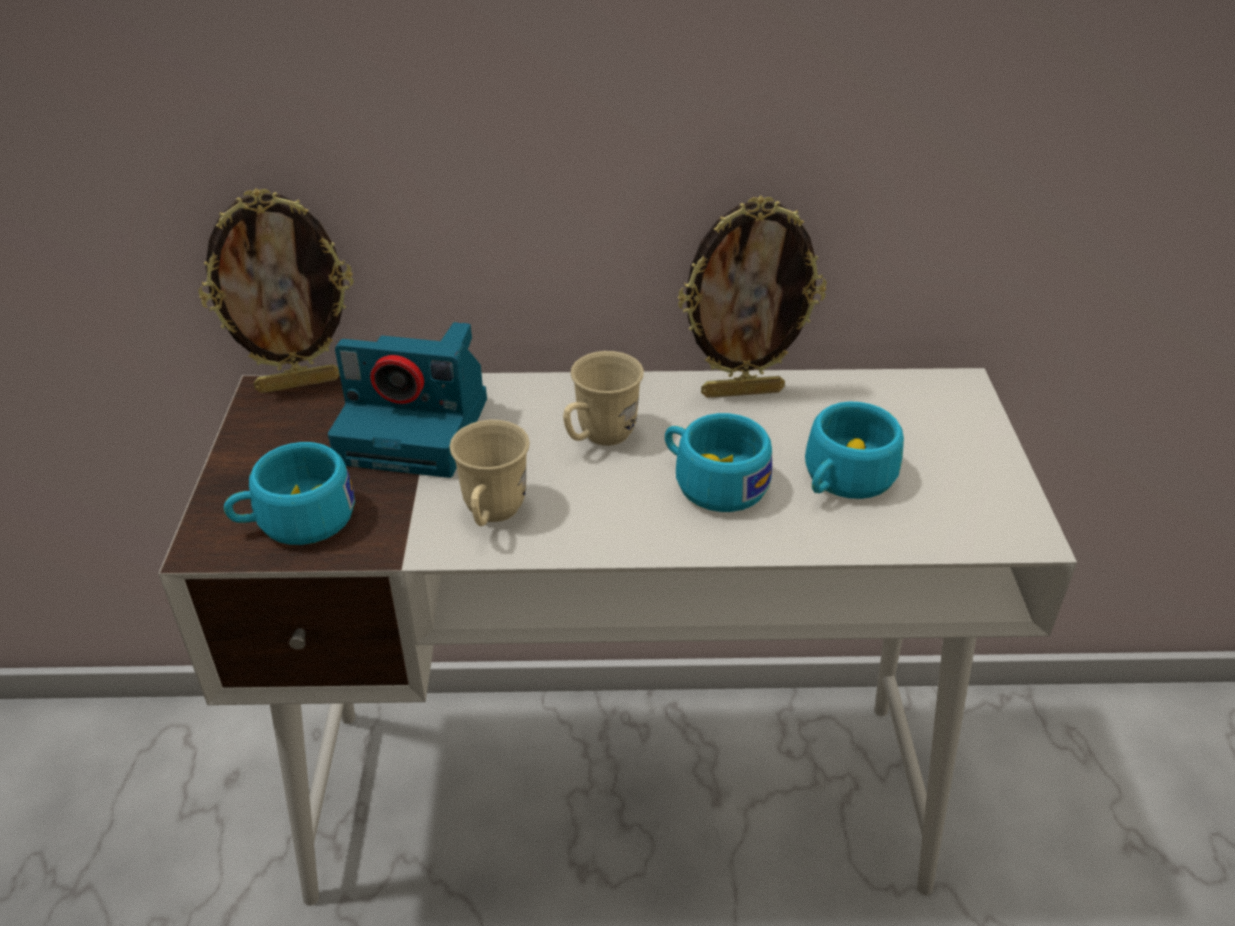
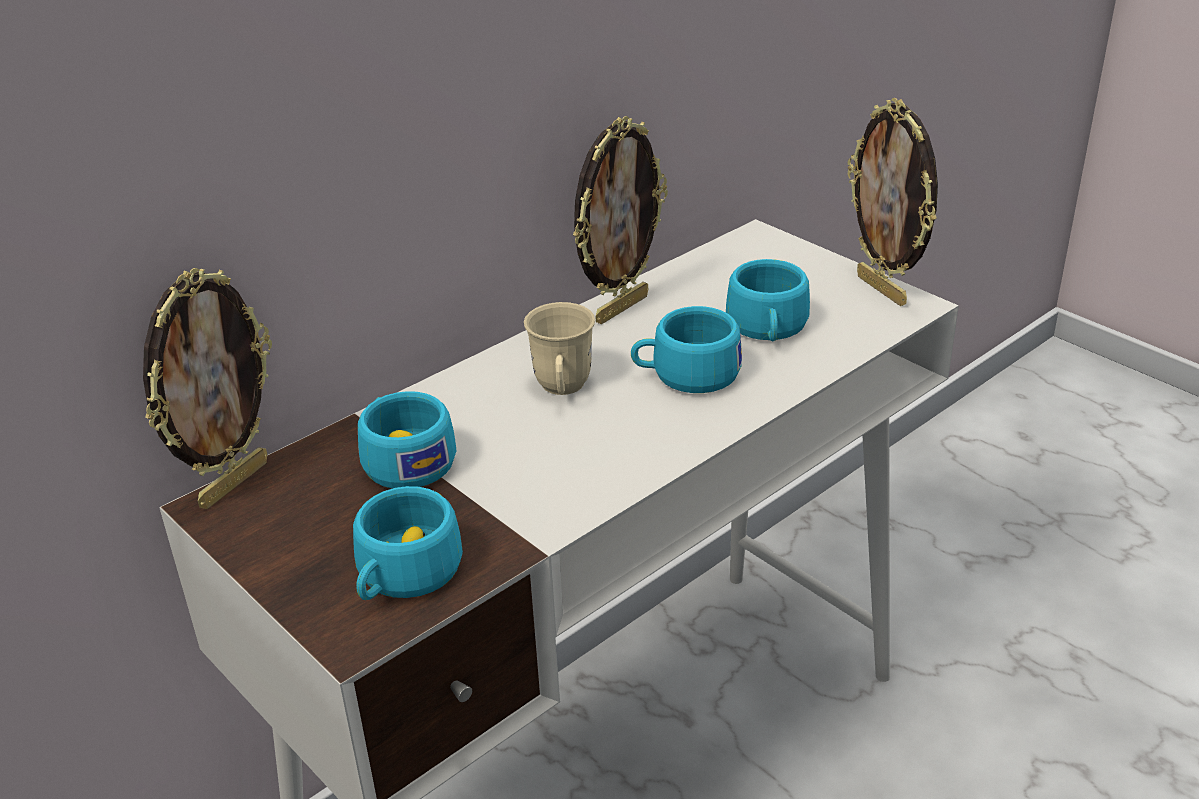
camera: 40 degrees left, 5 degrees down
camera [328,322,487,478] -> turquoise cup [358,391,456,488]
beige mug [449,420,530,526] -> none
none -> picture frame [848,98,938,306]

